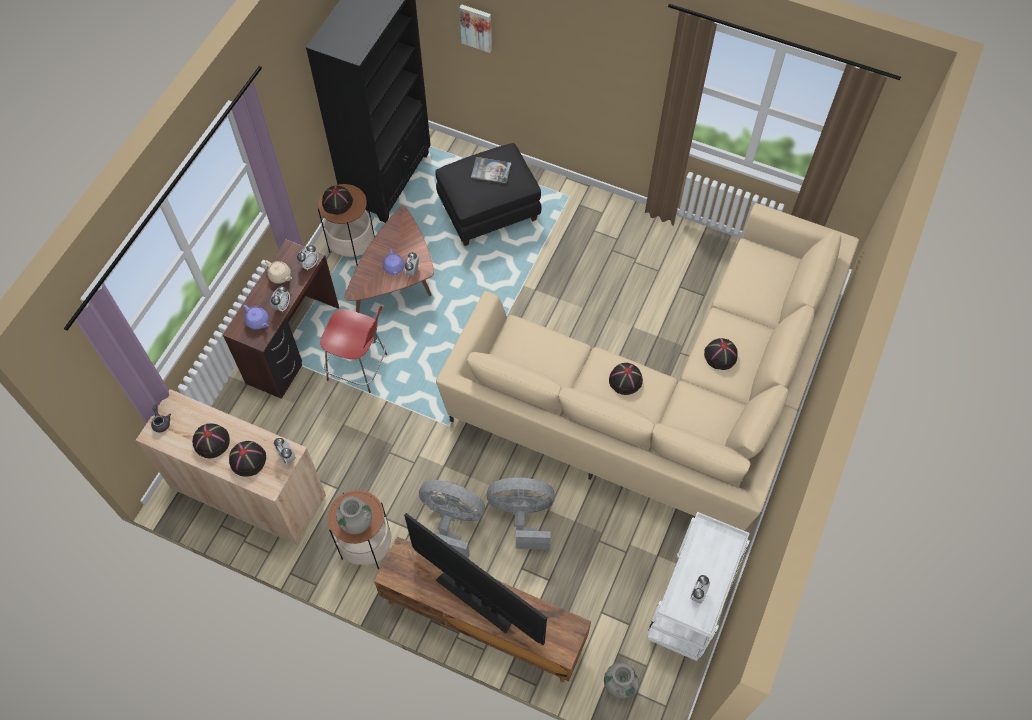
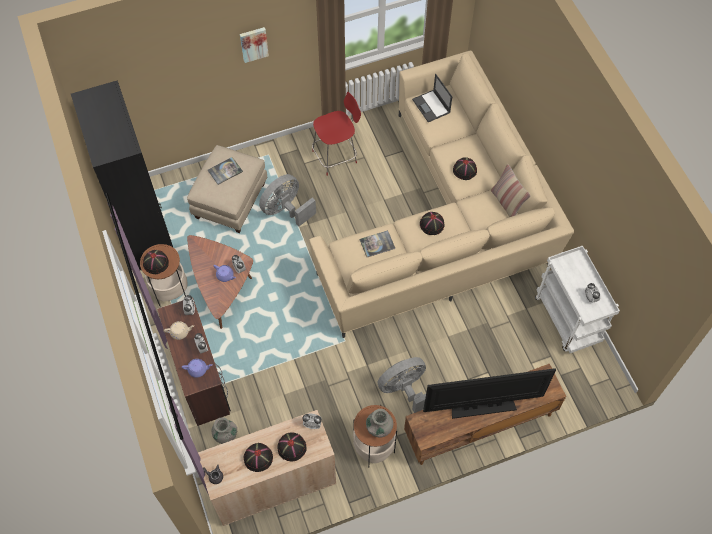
camera: 45 degrees left, 0 degrees up
red chair [320,306,387,393] -> red chair moved to [312,92,361,176]
black ottoman [435,143,541,246] -> beige ottoman [187,145,267,233]
picture [459,4,492,53] -> picture moved to [240,27,269,63]
grey fan [487,477,555,550] -> grey fan moved to [259,174,316,226]
grey vase [604,663,639,699] -> grey vase moved to [211,417,237,444]
none -> book [360,230,395,257]
none -> laptop [412,74,452,122]
none -> pillow [491,164,530,217]

